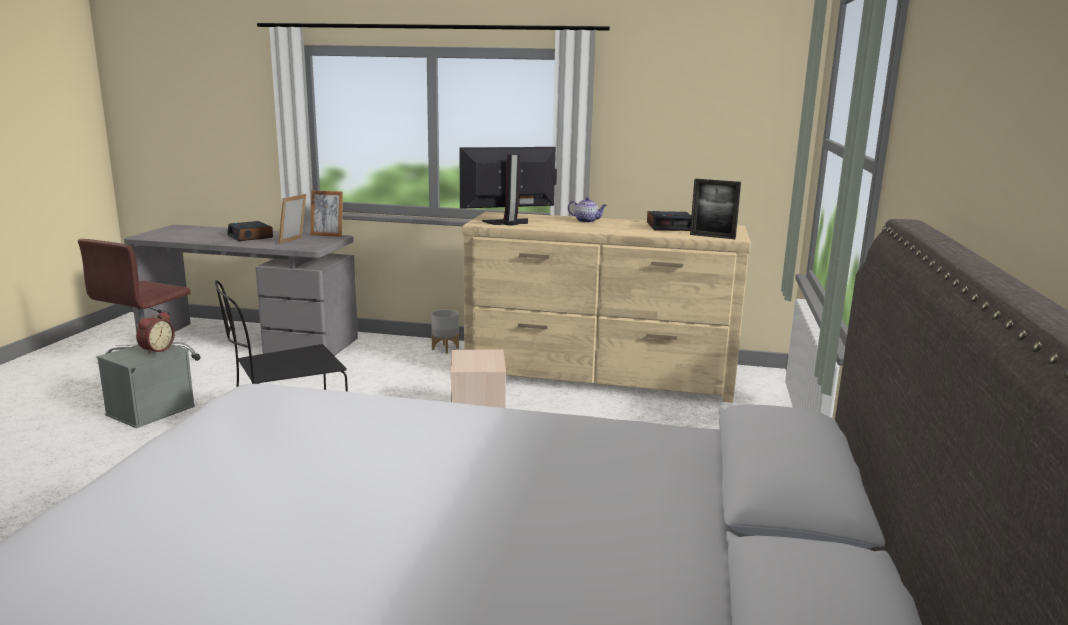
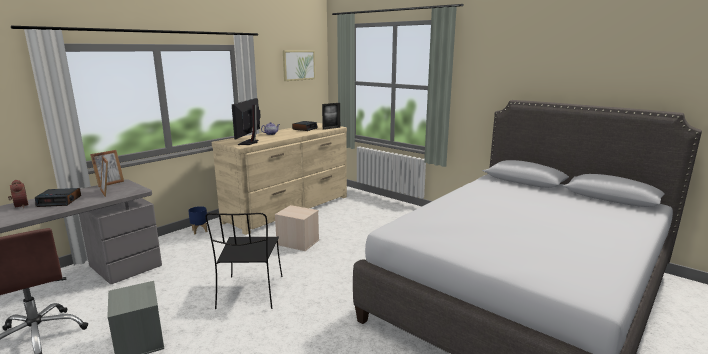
camera: 60 degrees left, 0 degrees up
alarm clock [136,312,175,355] -> alarm clock moved to [8,180,28,208]
grey planter [431,310,459,354] -> blue planter [188,206,208,234]
none -> picture [283,50,315,81]

